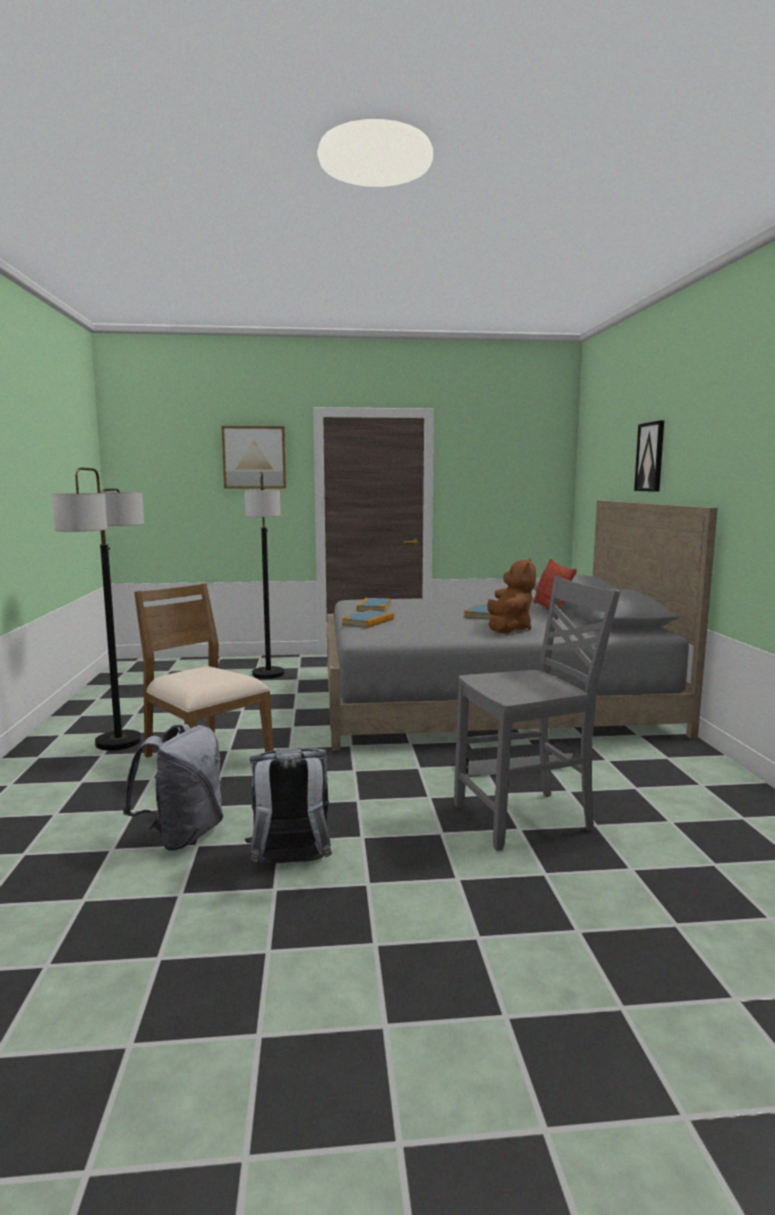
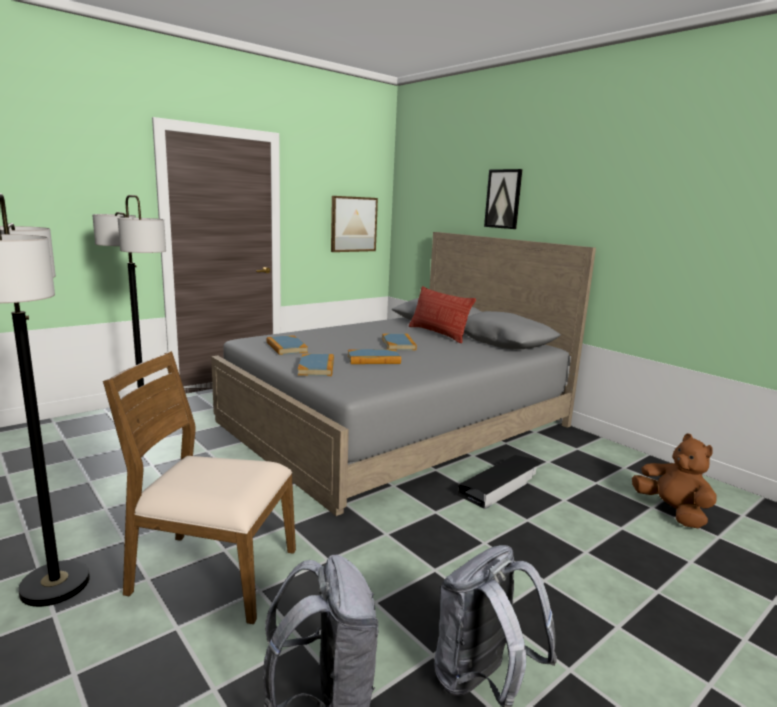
camera: 35 degrees left, 5 degrees up
picture [222,426,286,489] -> picture moved to [331,196,378,252]
grey chair [454,576,620,851] -> none
brown plush toy [487,558,536,634] -> brown plush toy moved to [632,433,717,529]
none -> book [348,349,401,364]

